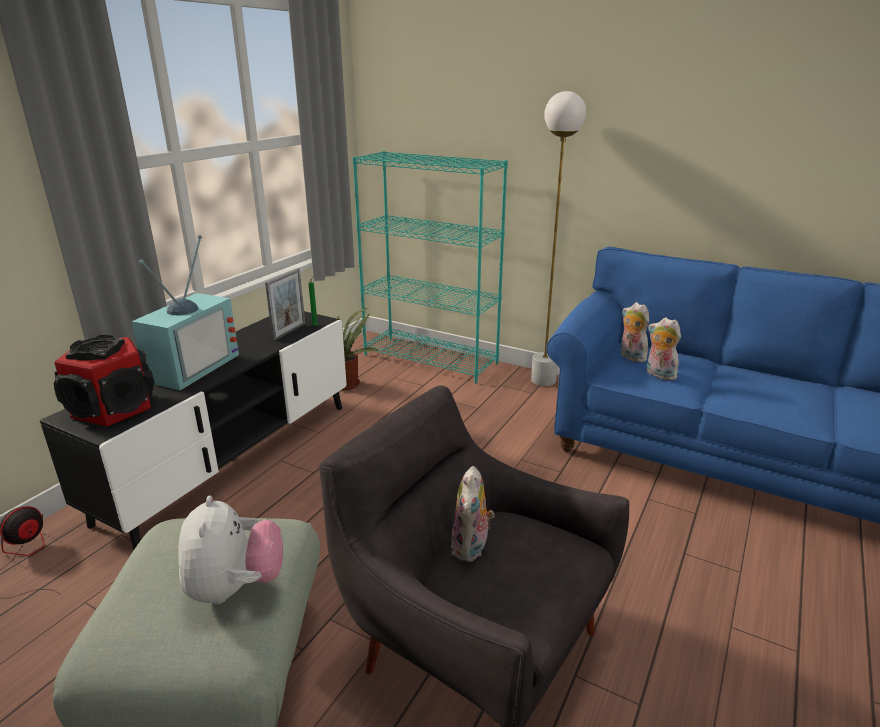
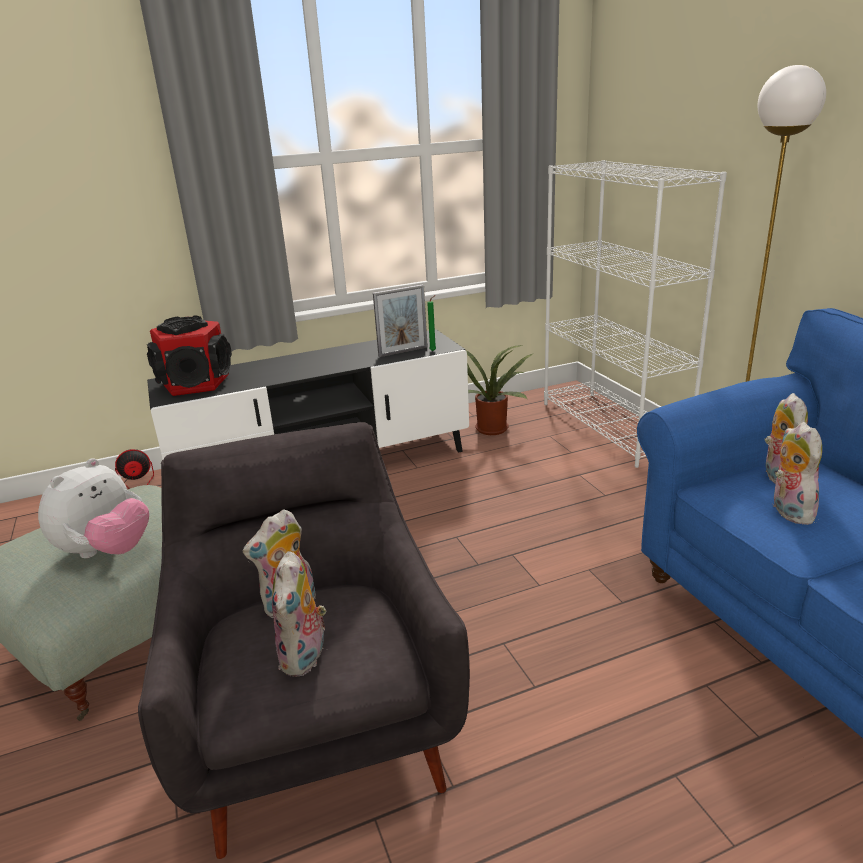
camera: 40 degrees right, 0 degrees up
television [131,235,239,391] -> none
turquoise bookcase [353,151,508,383] -> white bookcase [544,160,727,468]
none -> plush toy [272,551,326,677]

